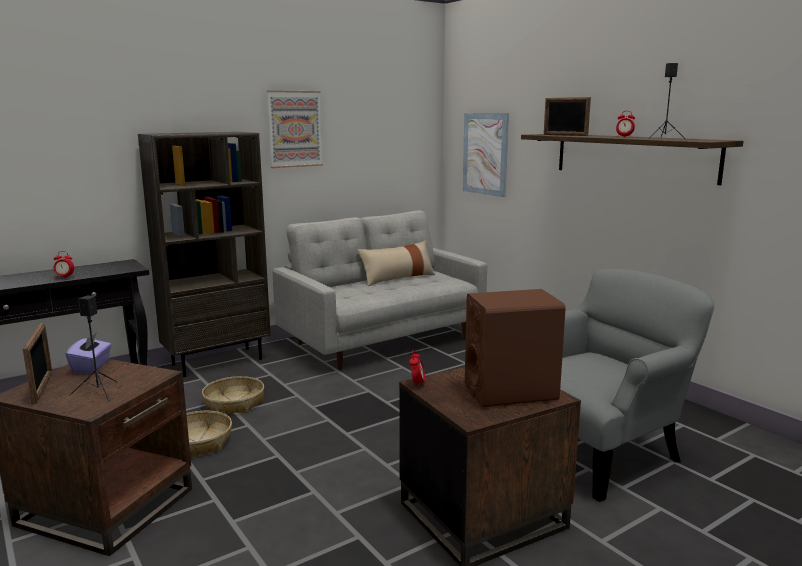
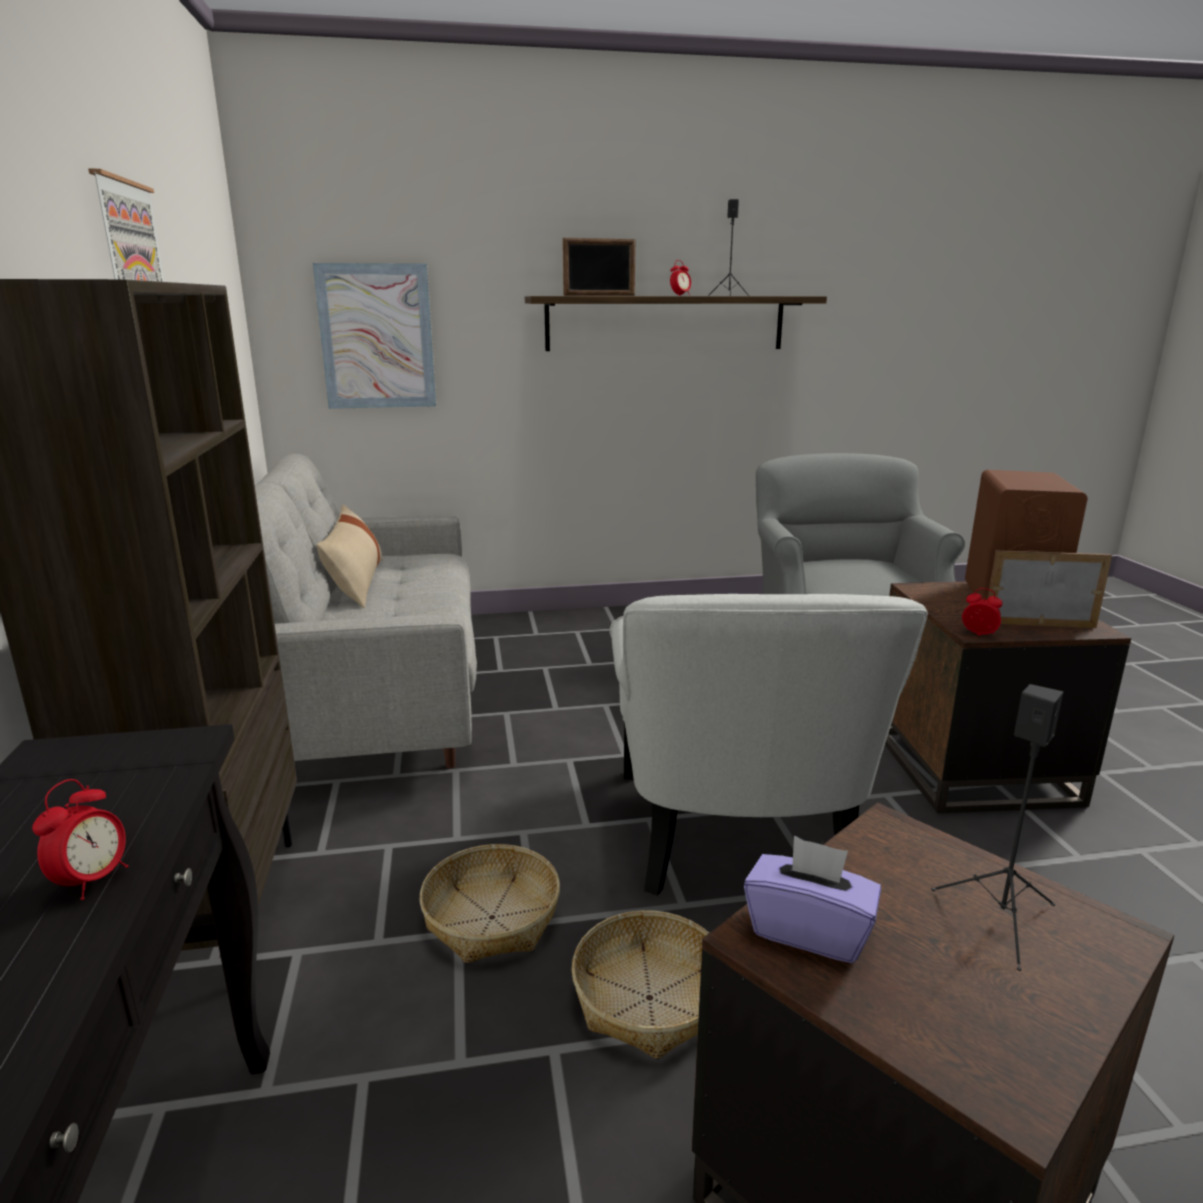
camera: 65 degrees left, 5 degrees up
picture frame [23,323,52,405] -> picture frame moved to [987,550,1112,628]
none -> white armchair [610,594,928,896]

